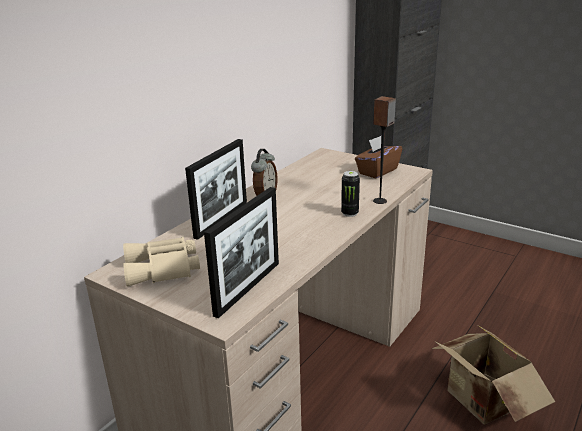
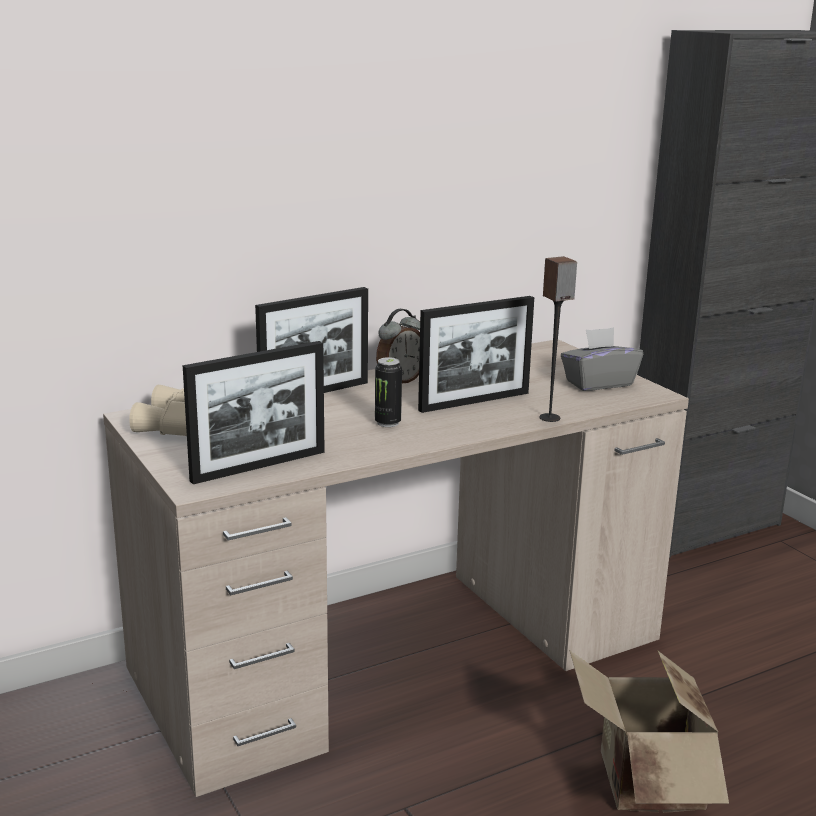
camera: 25 degrees right, 5 degrees down
can [341,171,360,217] -> can moved to [375,357,402,427]
brown tissue box [355,136,402,178] -> grey tissue box [561,327,643,391]
none -> picture frame [418,296,534,413]

